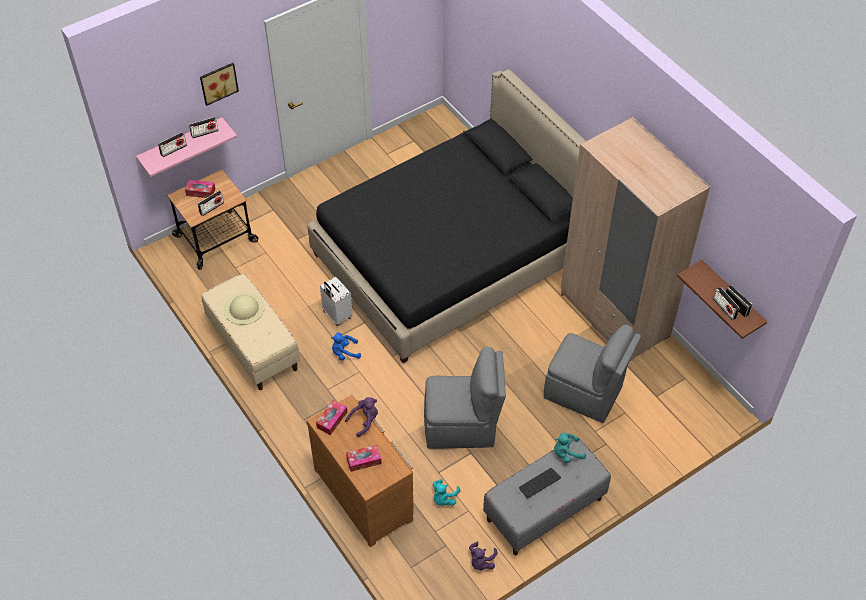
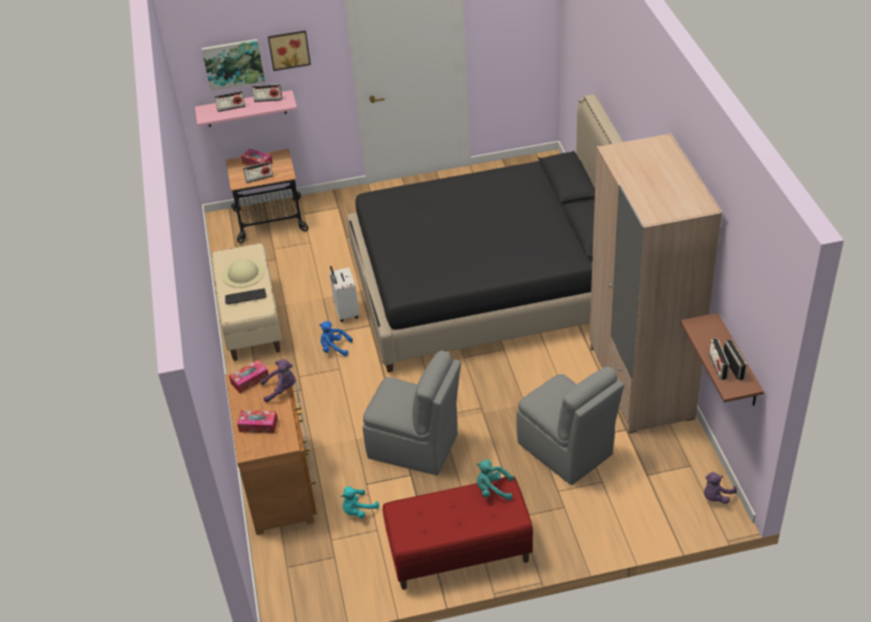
camera: 25 degrees right, 10 degrees down
purple plush toy [469,541,498,570] -> purple plush toy moved to [704,472,737,504]
grey bench [483,436,611,555] -> red bench [383,476,533,590]
keyboard [519,468,561,498] -> keyboard moved to [225,288,266,305]
none -> picture [202,39,265,91]

